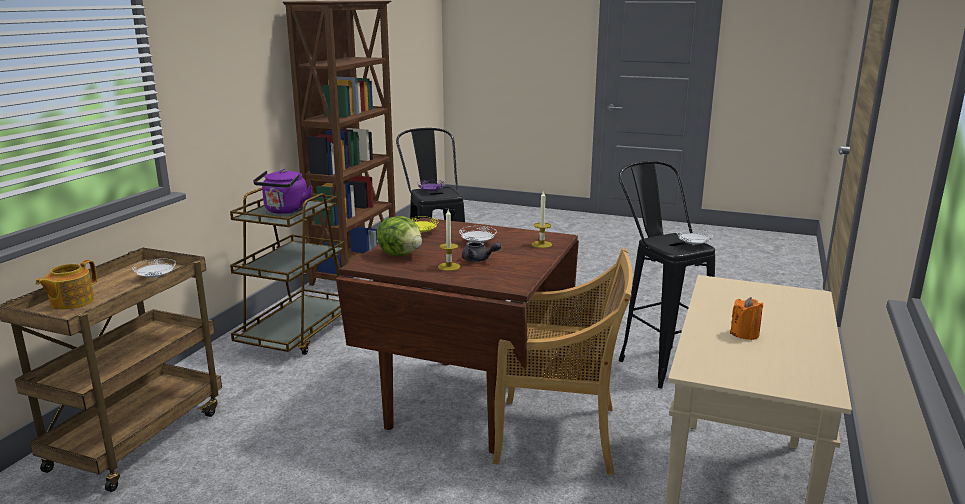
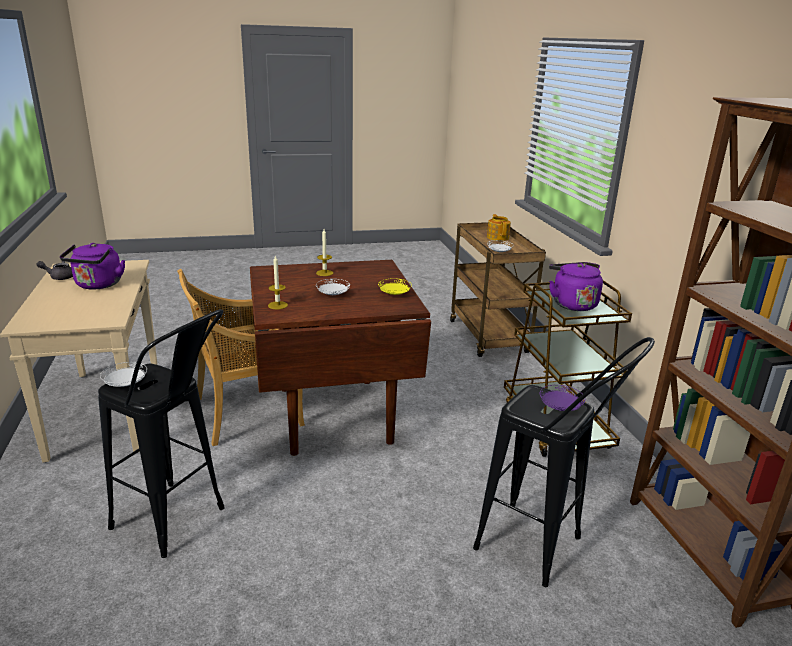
camera: 145 degrees right, 5 degrees up
lettuce [377,216,422,256] -> none
grey teapot [462,241,501,262] -> grey teapot moved to [36,261,73,280]
orange candle [730,297,763,340] -> purple kettle [60,243,125,289]

